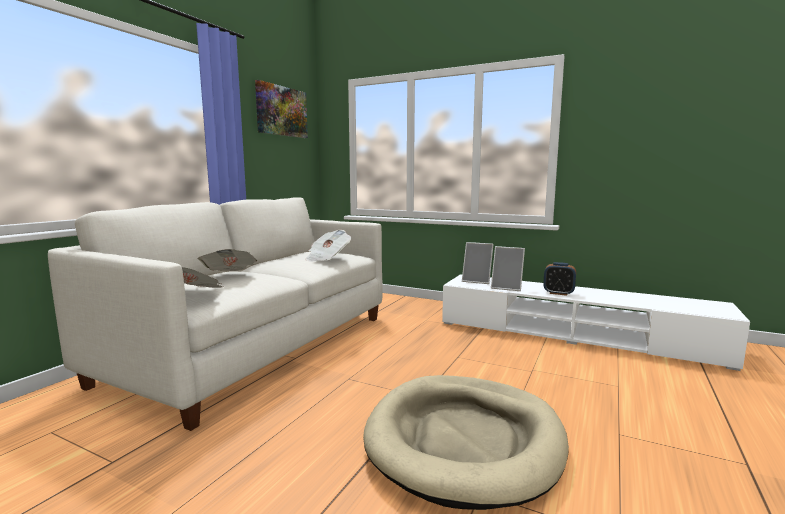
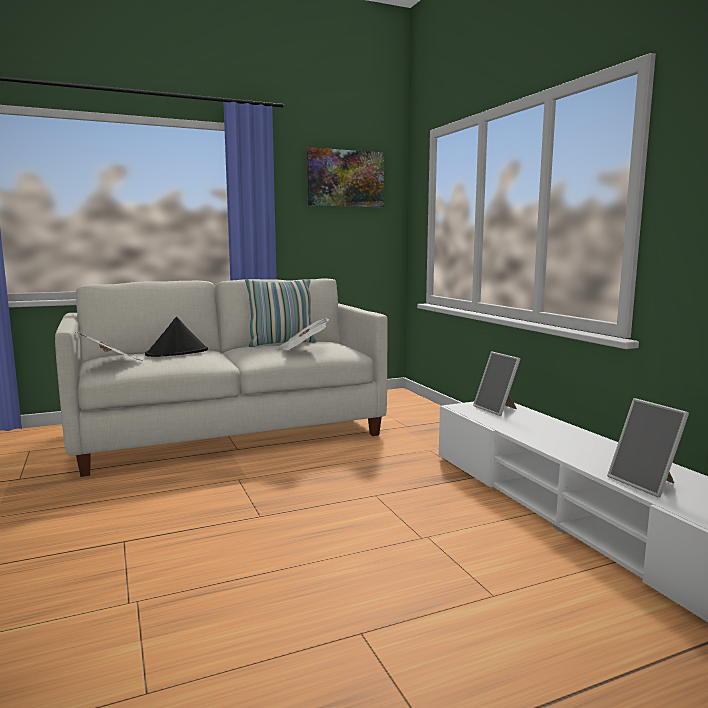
camera: 40 degrees right, 0 degrees up
newspaper [197,249,257,271] -> black hat [145,317,208,357]
beige dog bed [363,375,569,510] -> none
picture frame [491,246,525,291] -> picture frame moved to [607,398,689,498]
alarm clock [543,262,576,296] -> none
none -> pillow [245,279,317,347]

